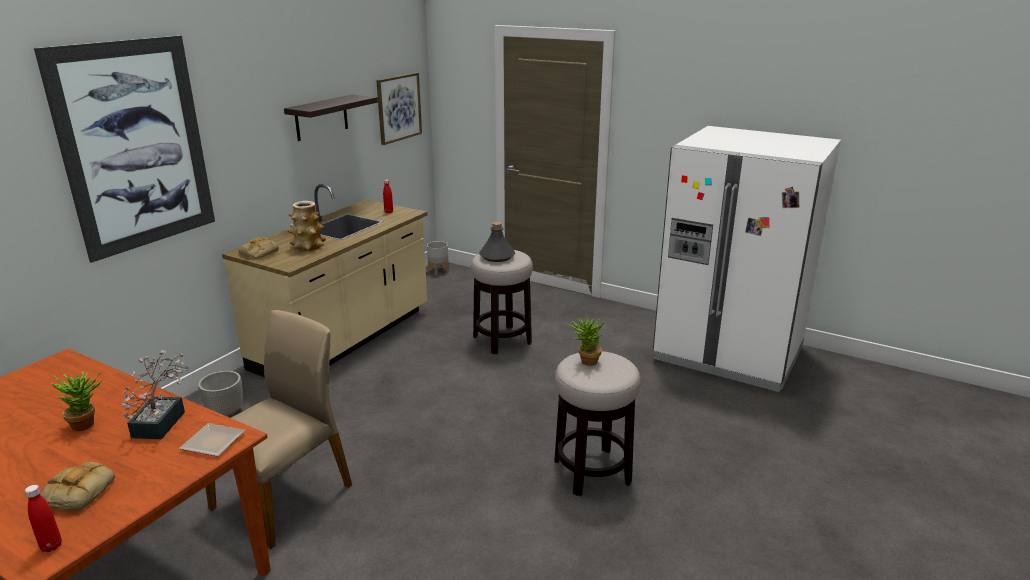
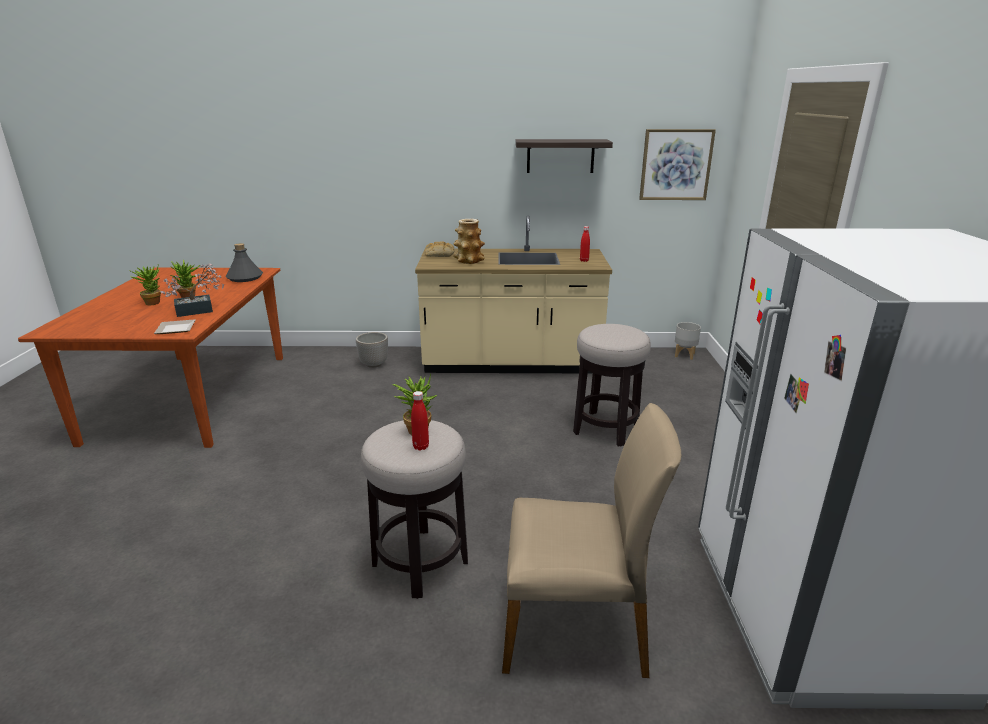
camera: 60 degrees right, 0 degrees up
red bottle [25,485,62,552] -> red bottle moved to [411,391,429,450]
picture [34,36,215,263] -> none
bread [41,462,115,511] -> none
beige chair [205,310,352,549] -> beige chair moved to [502,403,681,678]
grey bottle [479,222,515,262] -> grey bottle moved to [225,243,263,282]
none -> potted plant [128,267,161,305]

